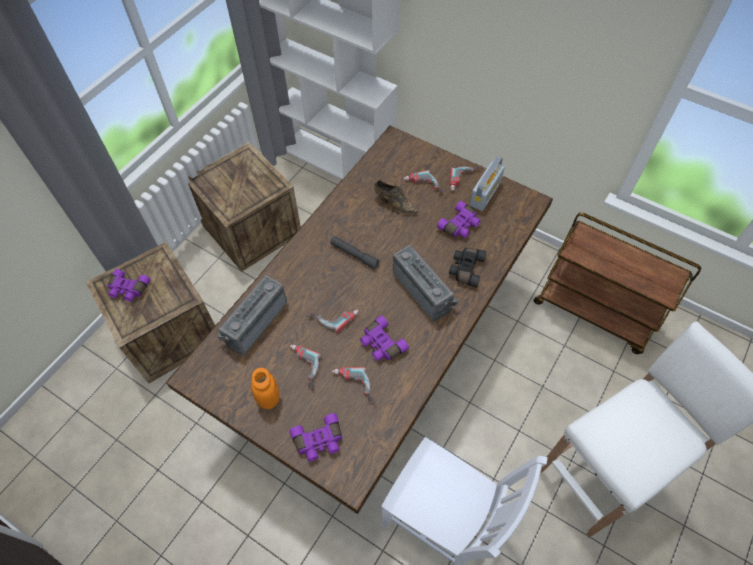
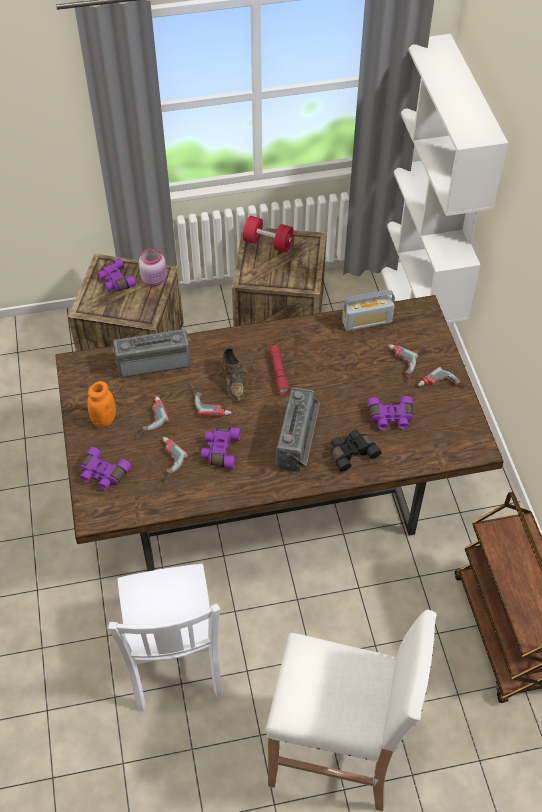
camera: 45 degrees right, 5 degrees down
grey flashlight [330,236,379,269] -> red flashlight [270,345,290,395]
brown shoe [374,180,418,215] -> brown shoe moved to [222,348,245,402]
radio [470,156,505,211] -> radio moved to [342,290,395,331]
none -> pink jar [139,248,167,286]
none -> red dumbbell [243,216,294,252]

